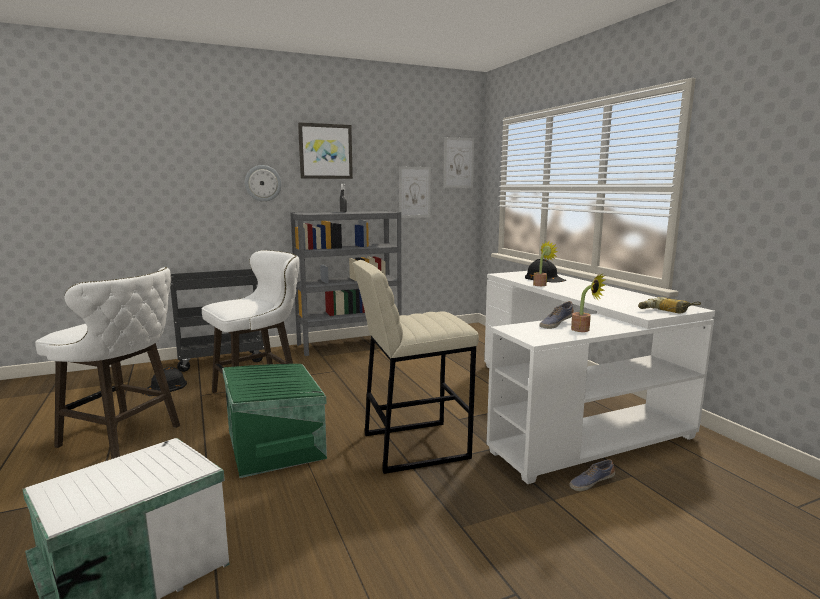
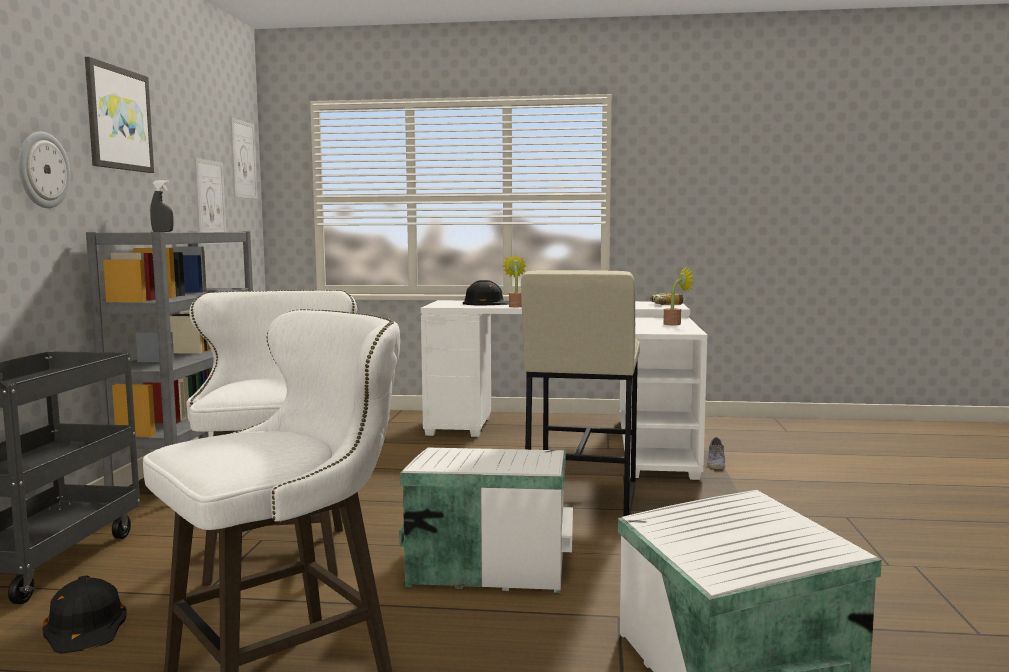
camera: 60 degrees left, 5 degrees down
green storage box [222,364,327,478] -> white storage box [399,448,573,593]
shoe [539,301,574,329] -> none

